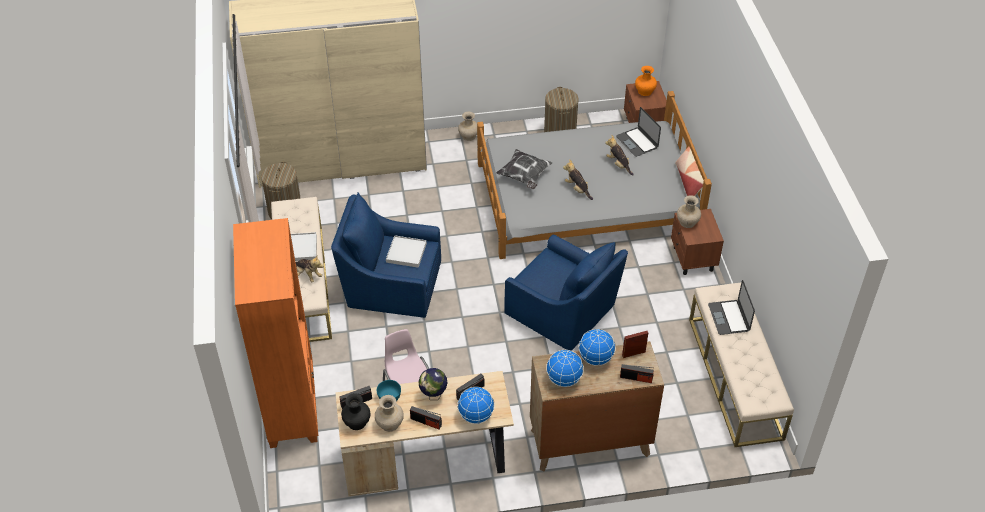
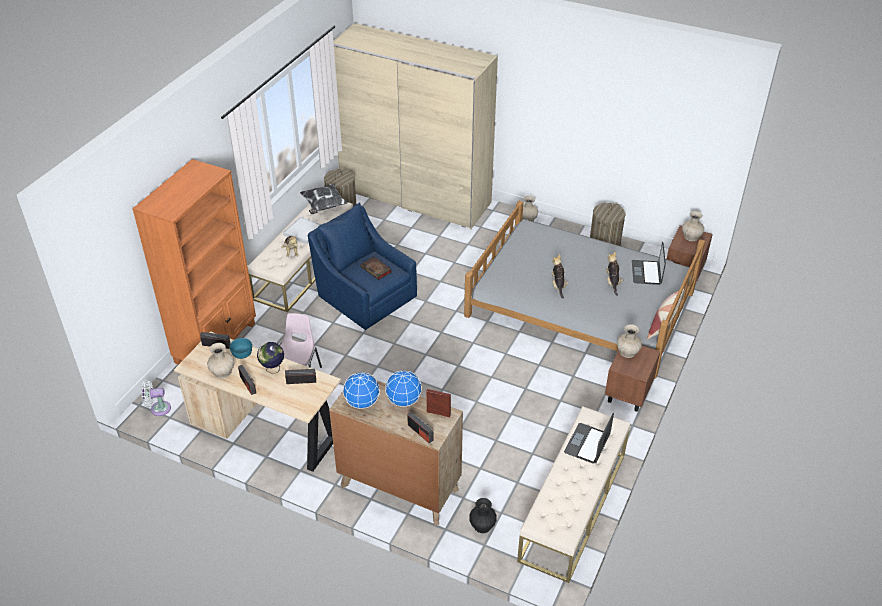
camera: 35 degrees right, 5 degrees down
black vase [341,393,371,430] -> black vase moved to [469,498,497,533]
white tray [386,235,427,268] -> book [360,256,392,280]
globe [457,387,495,424] -> none
pillow [496,149,552,189] -> pillow moved to [300,183,348,214]
blue armchair [504,234,628,351] -> none
orange vase [635,66,657,96] -> beige vase [682,211,704,241]
none -> white fan [141,380,171,416]

